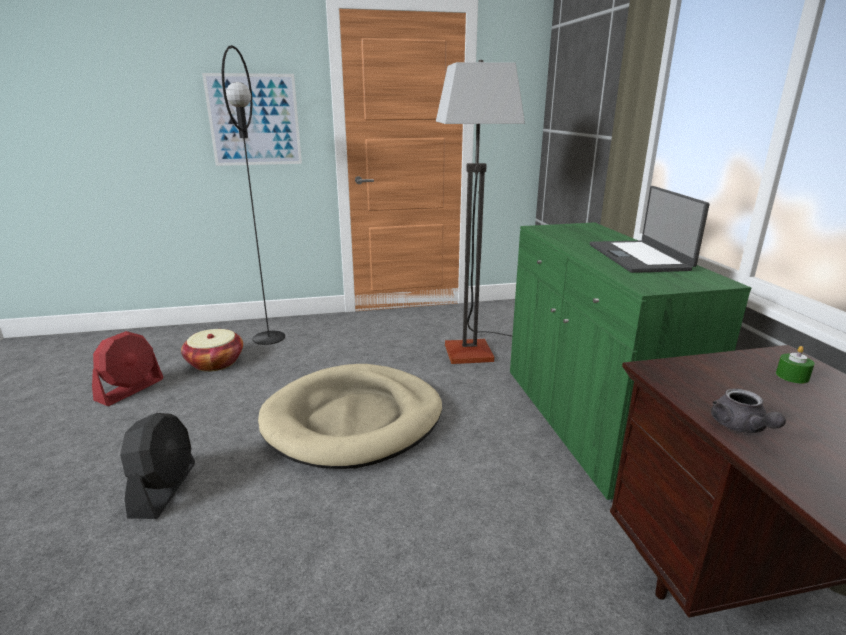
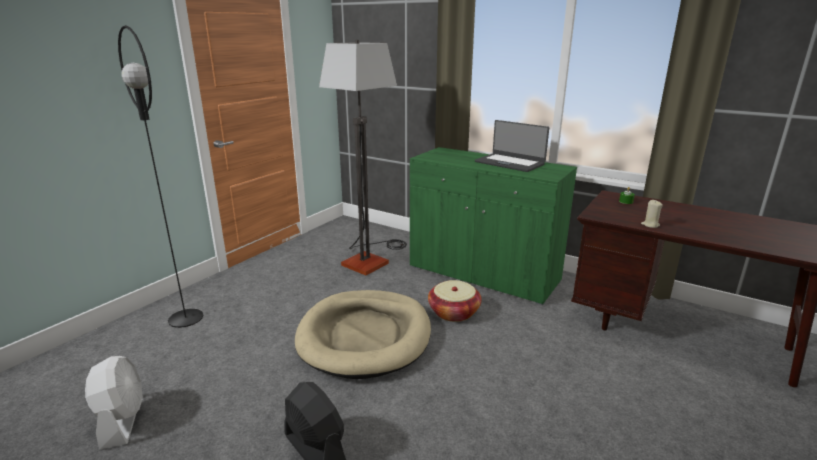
camera: 45 degrees left, 0 degrees up
red fan [92,331,164,406] -> white fan [85,356,143,450]
basket [181,329,243,372] -> basket moved to [428,280,481,322]
picture [202,73,302,166] -> none
grey teapot [711,388,786,433] -> beige candle [641,200,663,228]

